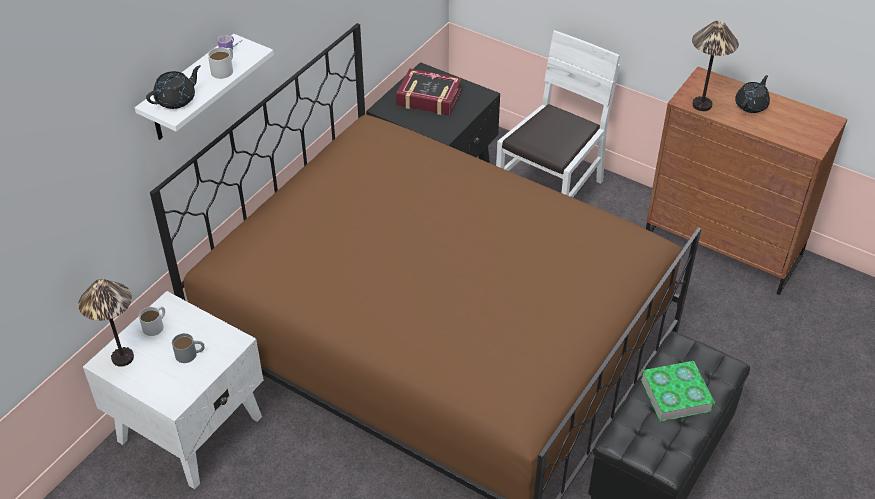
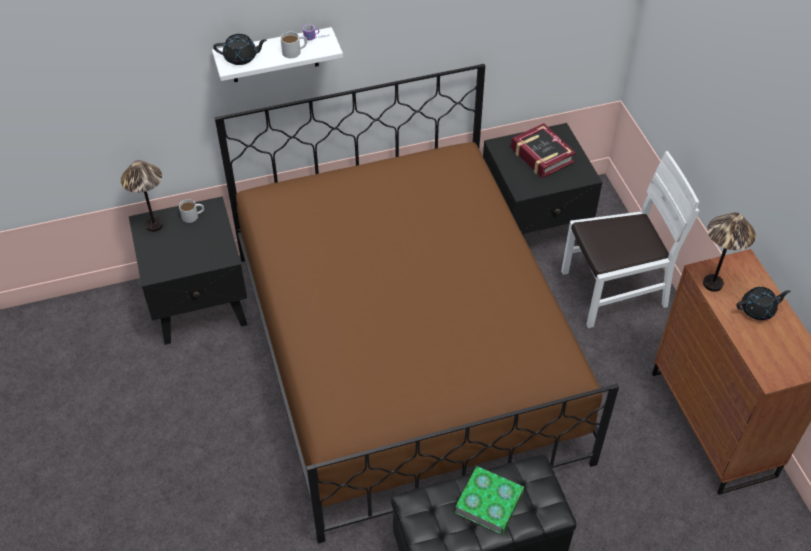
camera: 40 degrees right, 5 degrees up
white nightstand [83,291,264,489] -> black nightstand [129,196,247,345]
grey mug [172,333,204,363] -> none

